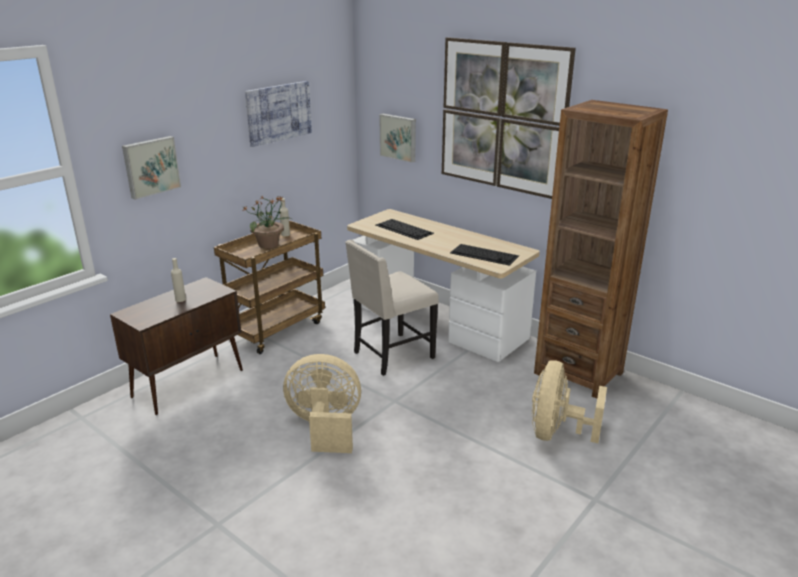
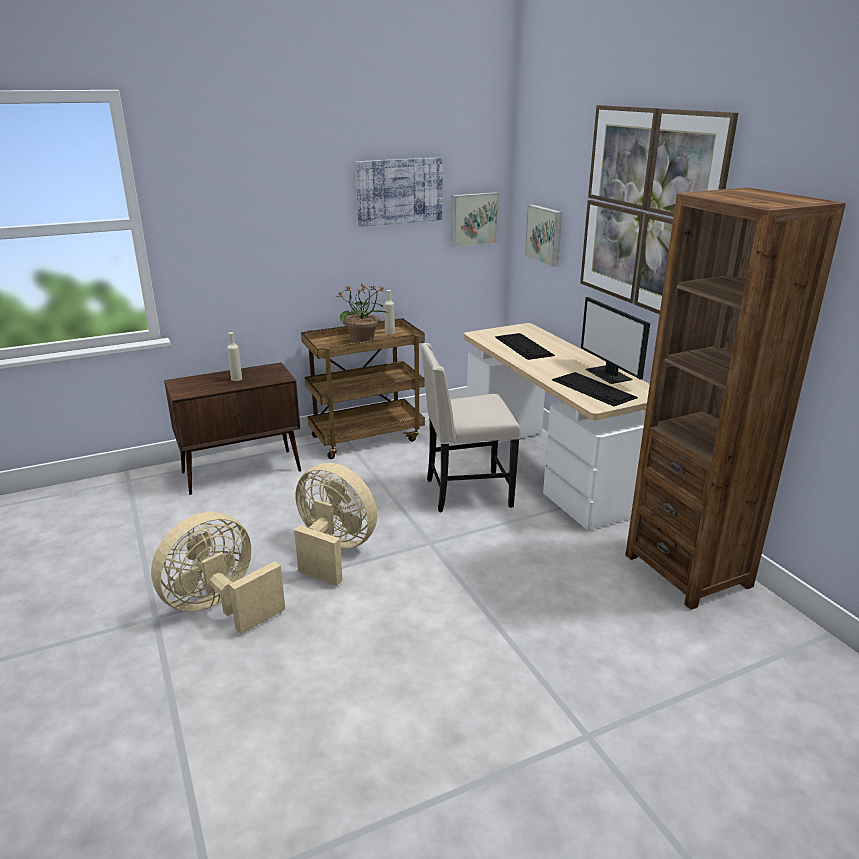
camera: 25 degrees right, 0 degrees up
picture [122,136,181,200] -> picture moved to [451,192,499,247]
beige fan [532,360,607,443] -> beige fan moved to [151,512,285,634]
none -> monitor [581,297,650,384]

